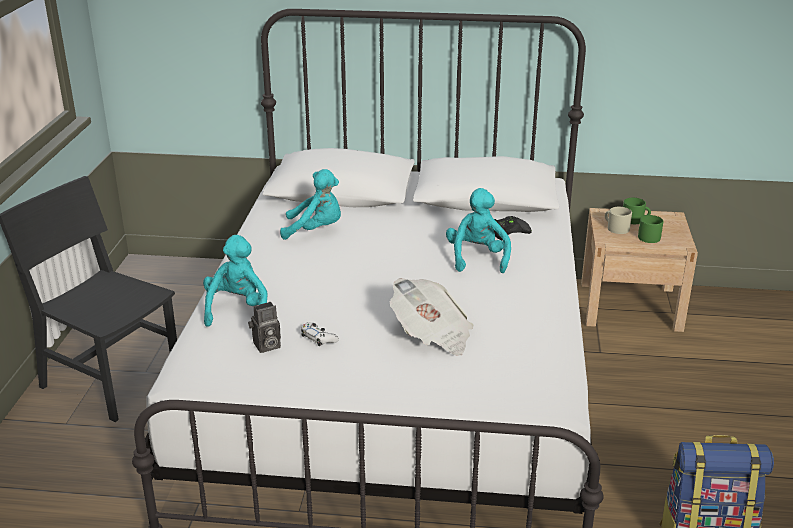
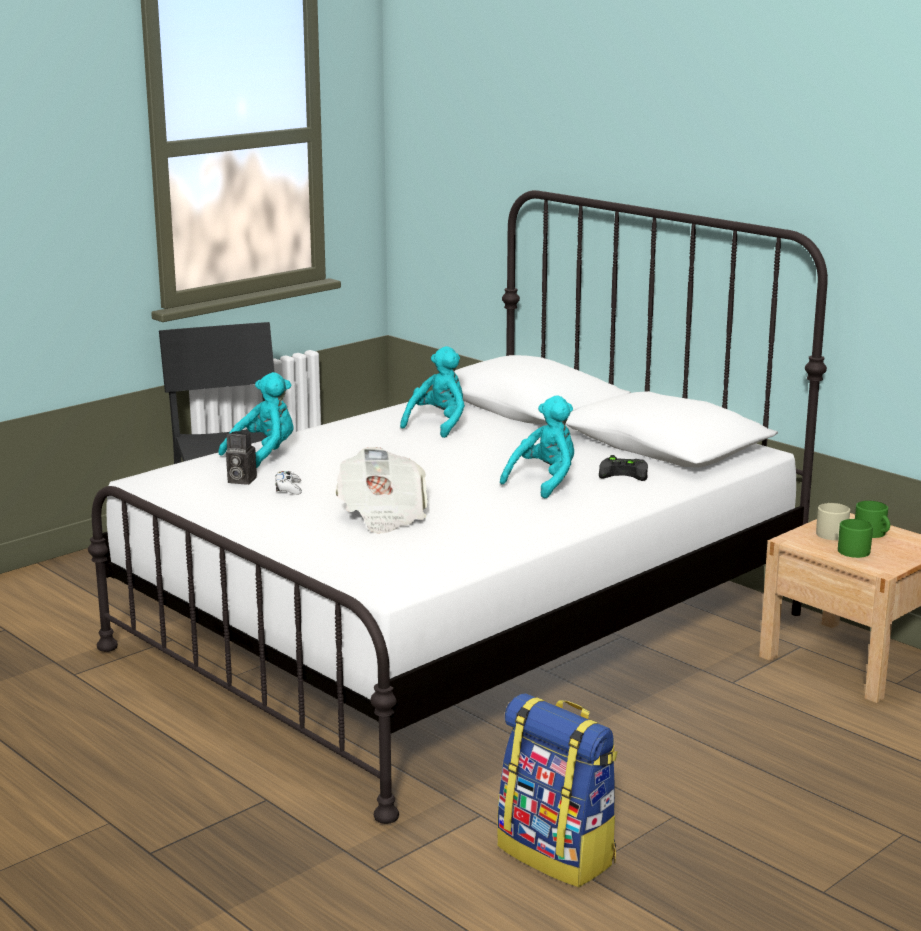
camera: 40 degrees right, 10 degrees down
turquoise plush toy [280,169,341,240] -> turquoise plush toy turned 105 degrees counterclockwise [400,346,465,438]

